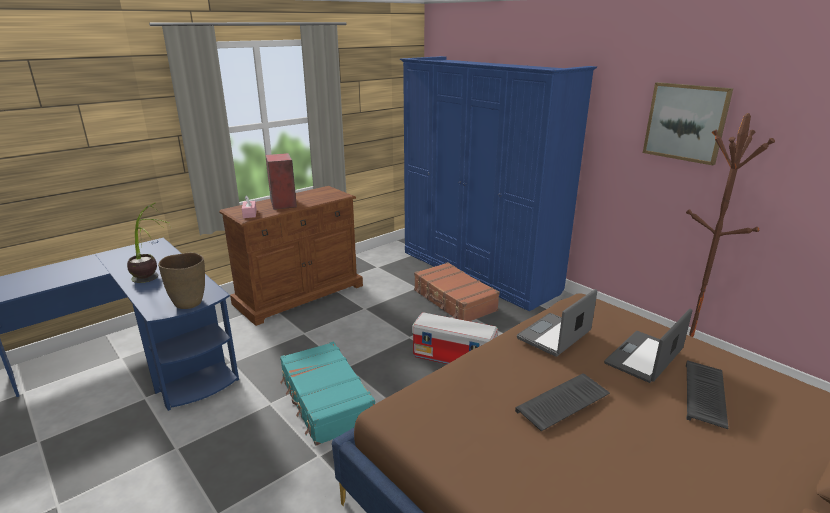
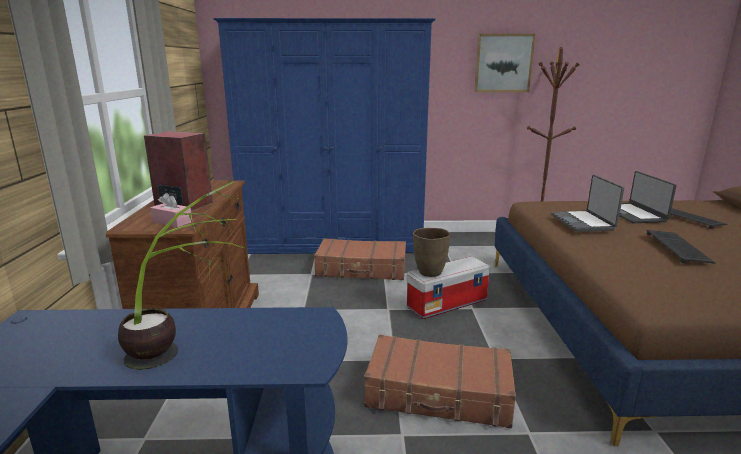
camera: 50 degrees left, 5 degrees down
brown vase [158,253,205,309] -> brown vase moved to [413,228,450,277]
turquoise suitcase [280,341,375,446] -> brown suitcase [364,334,516,429]

